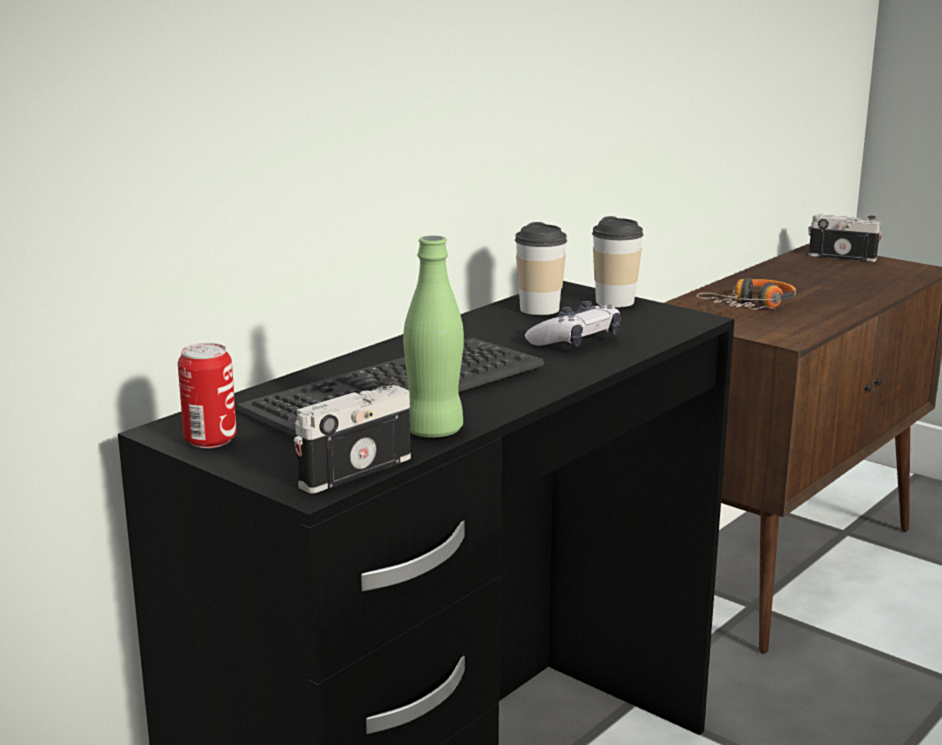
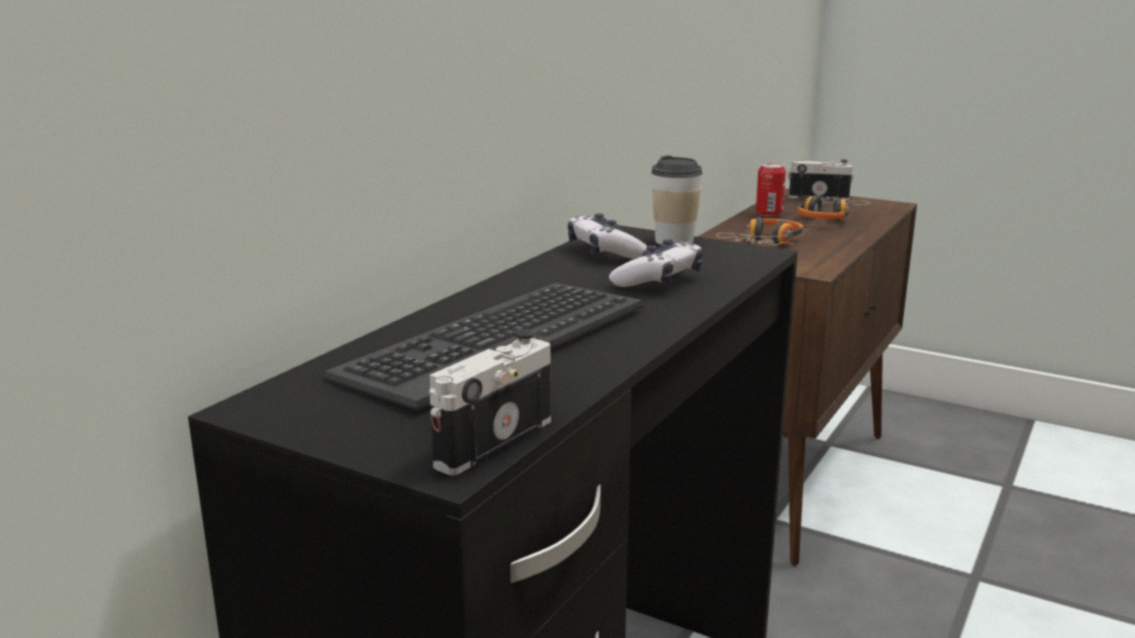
camera: 10 degrees left, 0 degrees up
can [178,343,237,448] -> can moved to [756,163,786,216]
green bottle [403,235,464,438] -> none
cup [515,222,567,315] -> game controller [568,213,647,259]
none -> headphones [797,195,870,220]

